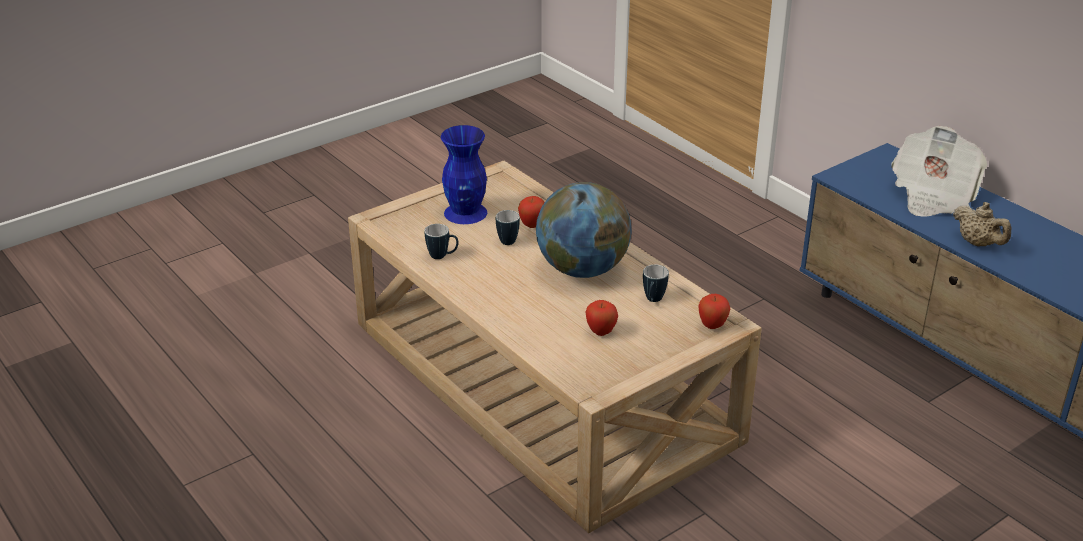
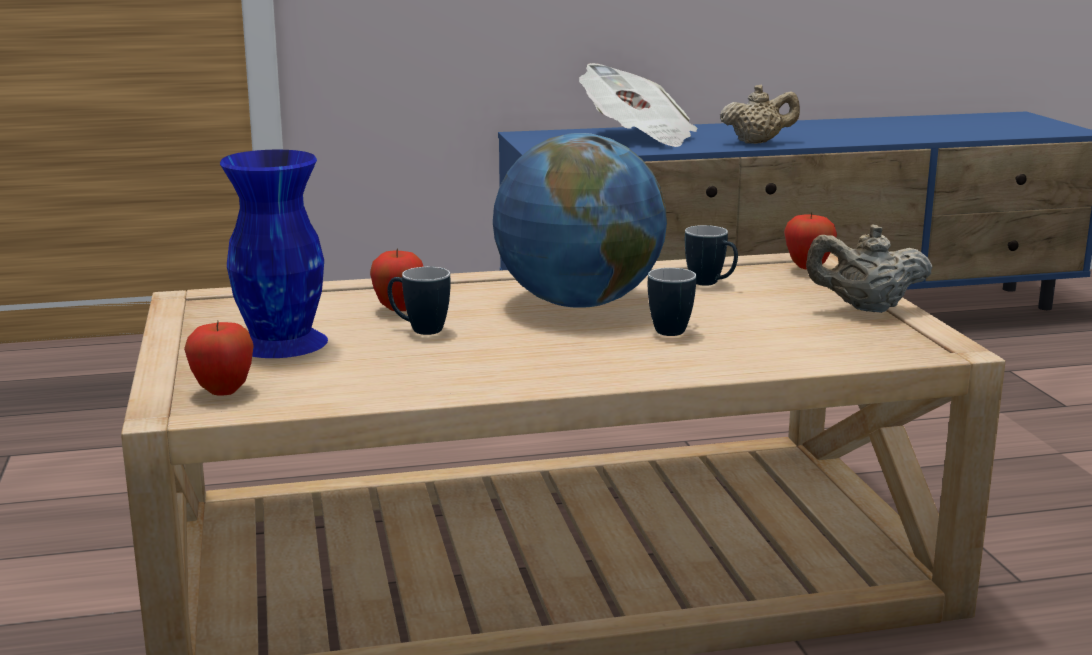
camera: 65 degrees left, 15 degrees down
mug [425,224,459,259] -> mug moved to [648,268,696,336]
apple [585,300,618,336] -> apple moved to [184,321,254,396]
none -> beige teapot [806,224,933,313]

